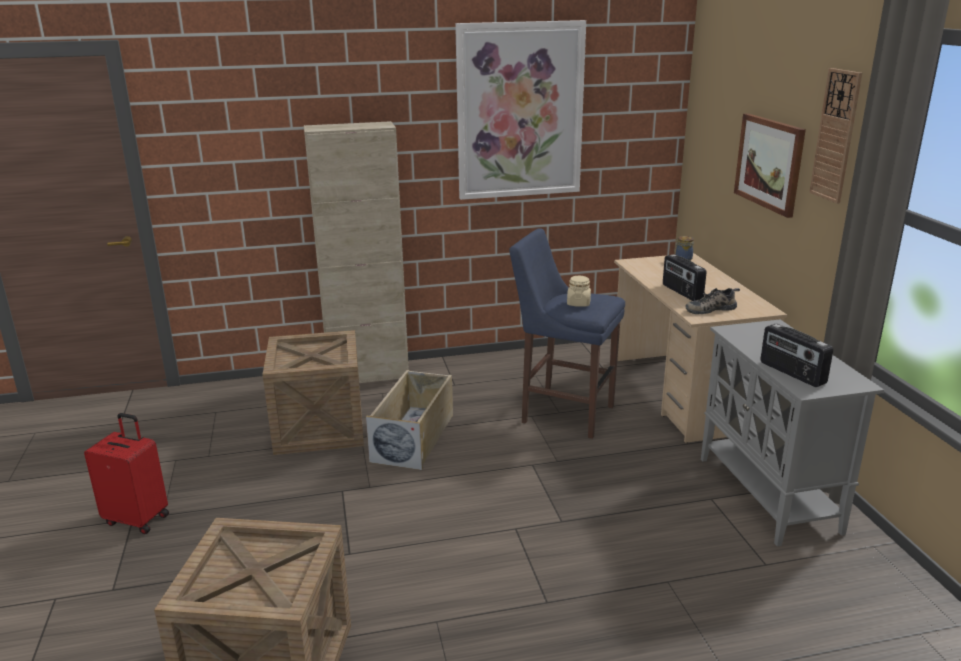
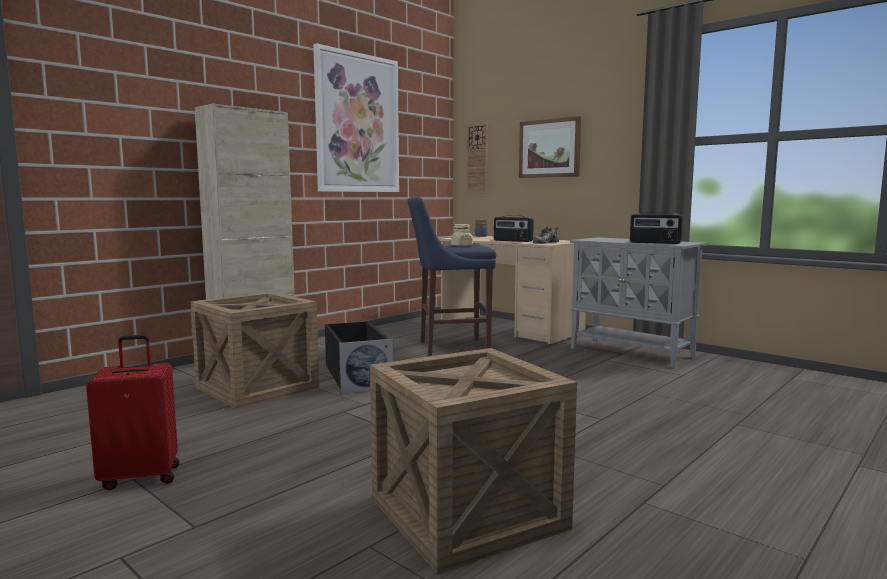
camera: 35 degrees left, 15 degrees down
beige storage box [366,370,453,470] -> black storage box [325,321,394,394]
wall clock [809,68,862,203] -> wall clock moved to [467,124,488,193]

